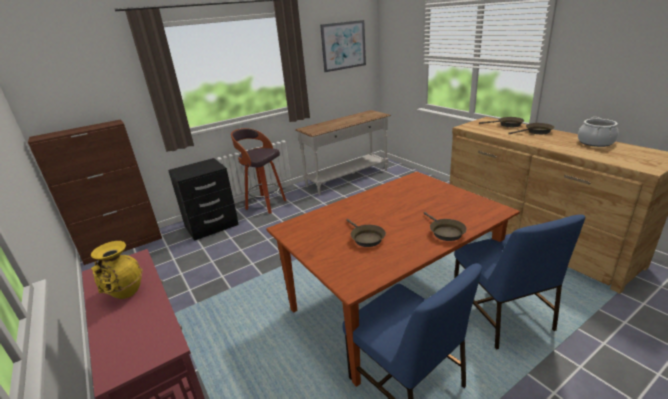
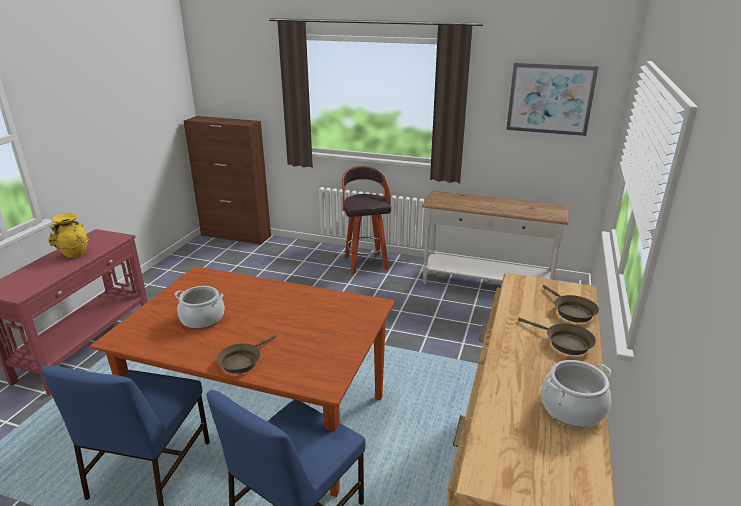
camera: 50 degrees right, 0 degrees up
black nightstand [168,158,239,241] -> none
brown frying pan [346,219,386,247] -> cooking pot [174,286,225,329]

